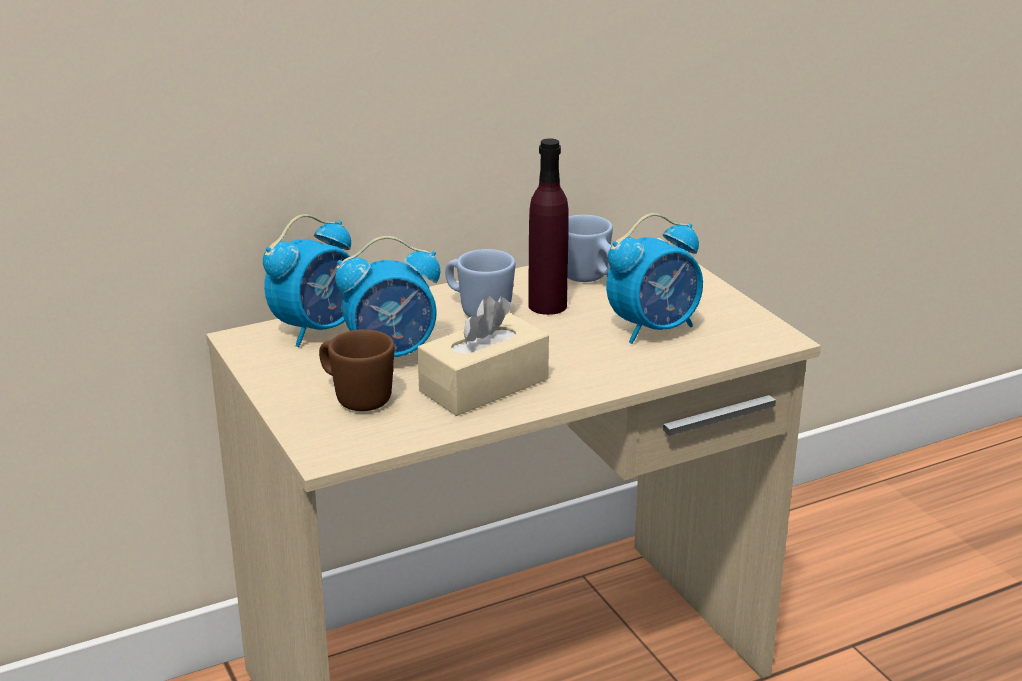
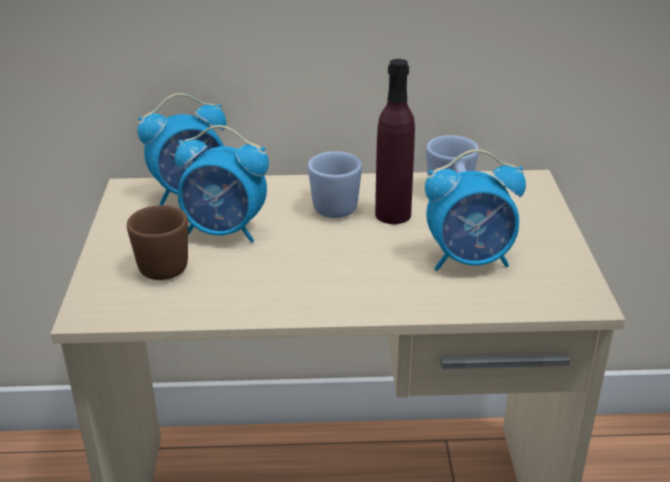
camera: 25 degrees right, 5 degrees up
beige tissue box [417,296,549,416] -> none

